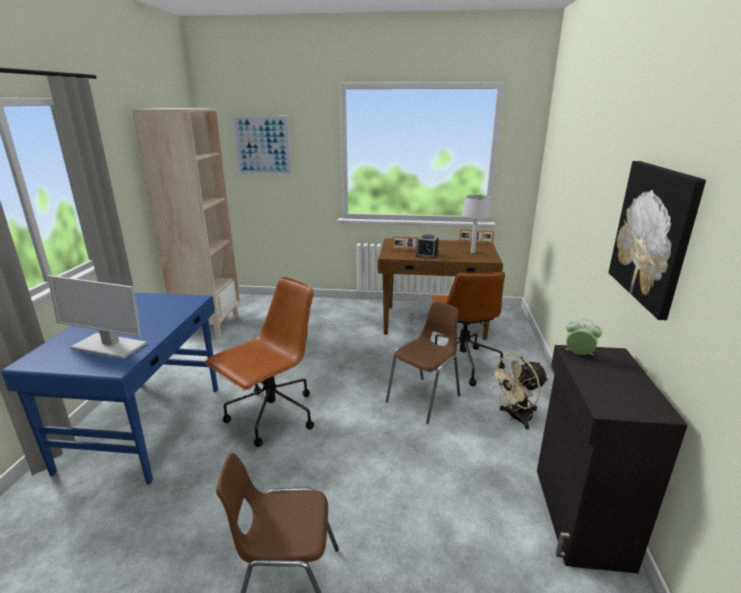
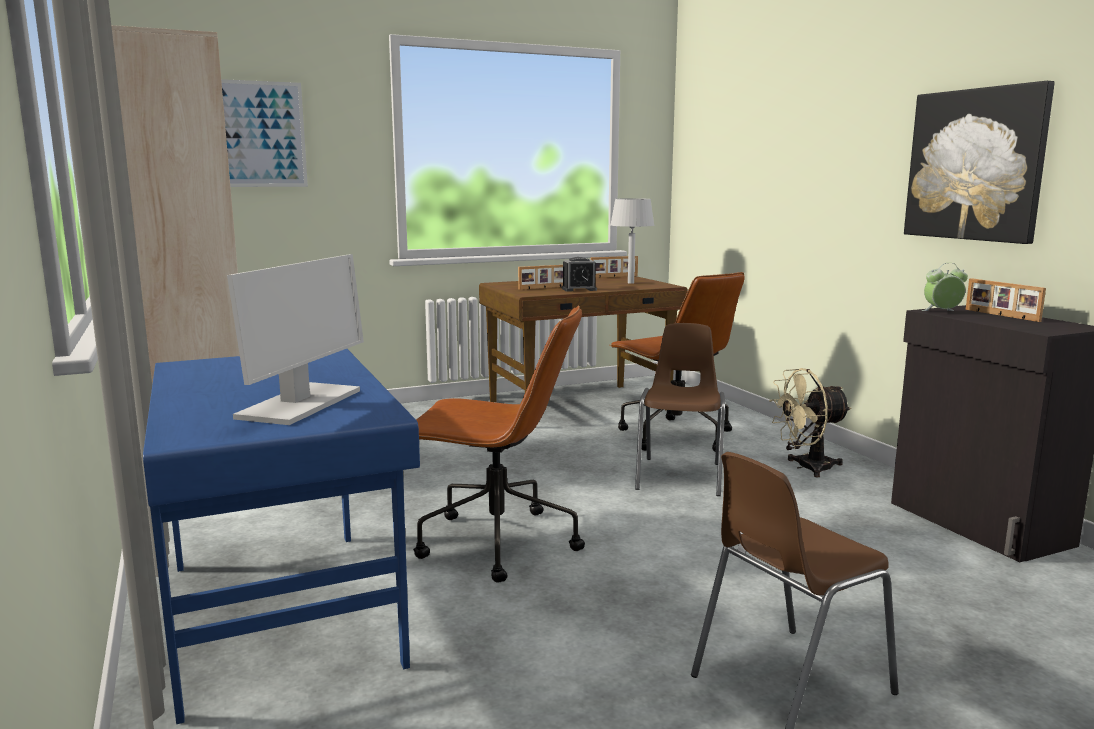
camera: 30 degrees left, 10 degrees down
monitor [47,275,147,359] -> monitor turned 60 degrees counterclockwise [227,254,364,425]
brown office chair [205,277,314,447] -> brown office chair turned 90 degrees clockwise [413,306,585,583]
beige fan [489,354,549,430] -> beige fan turned 45 degrees clockwise [769,368,852,478]
none -> picture frame [966,278,1046,322]

